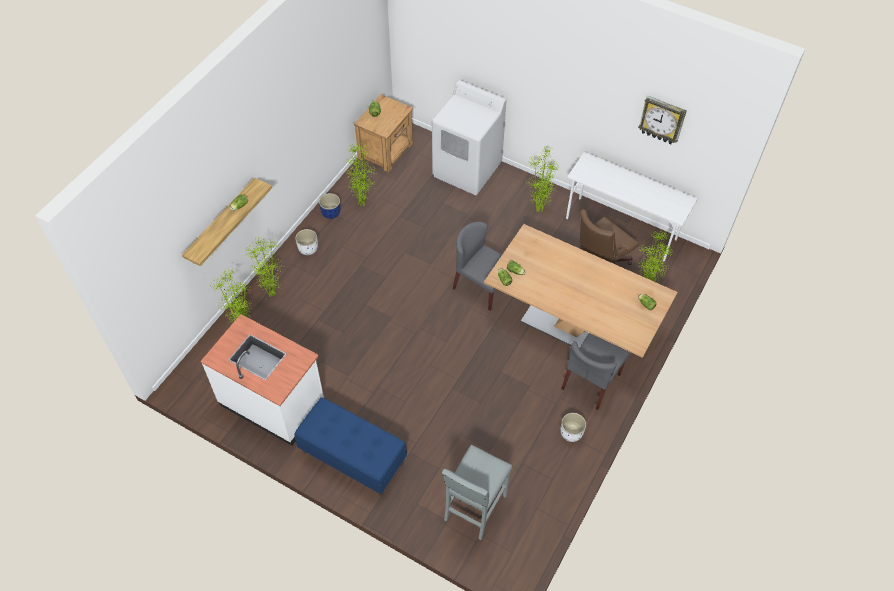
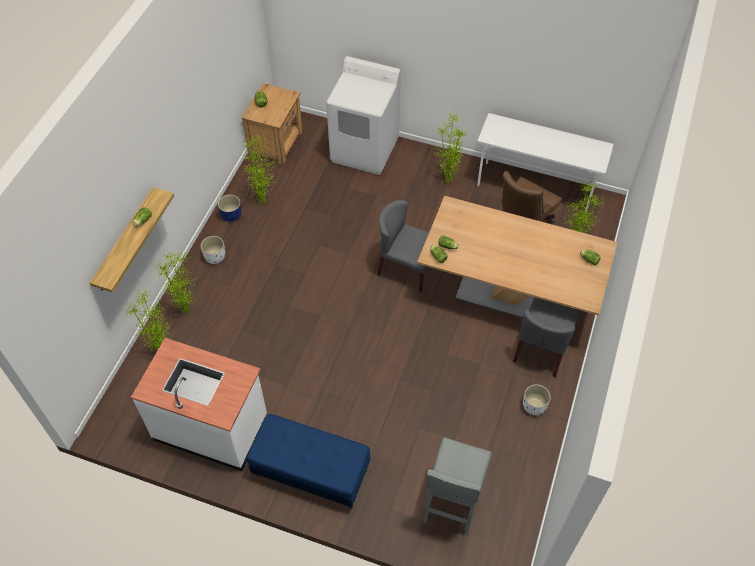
camera: 10 degrees left, 0 degrees up
wall clock [638,96,687,144] -> none

